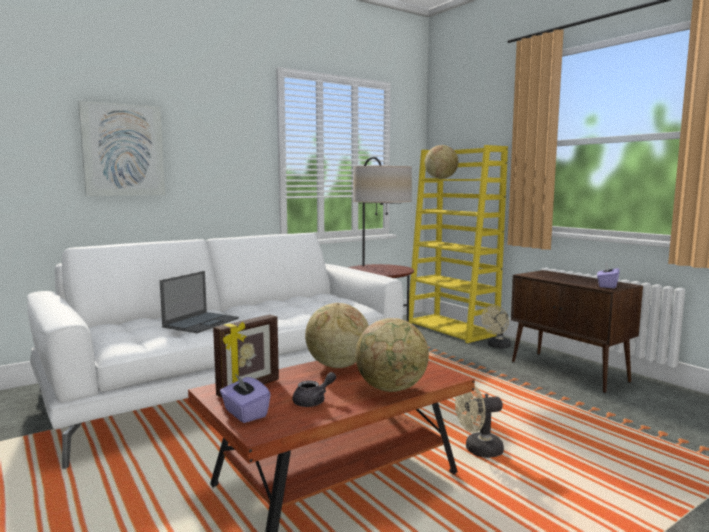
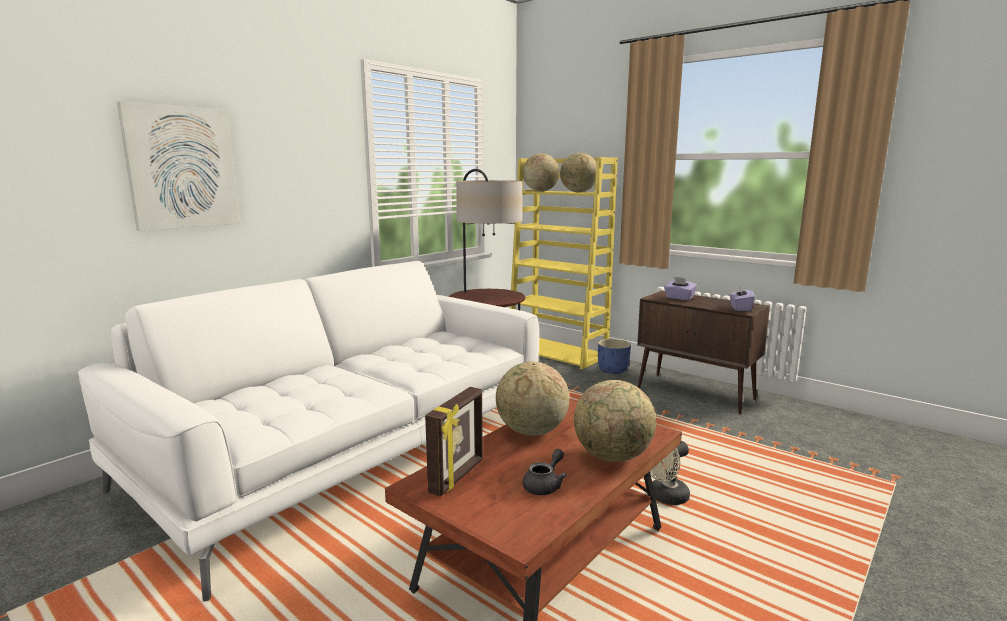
camera: 15 degrees left, 5 degrees up
laptop [160,271,239,333] -> none
purple tissue box [220,374,271,423] -> purple tissue box moved to [664,277,697,301]
beige fan [481,305,511,349] -> blue planter [598,339,631,374]
none -> globe [560,153,597,192]

